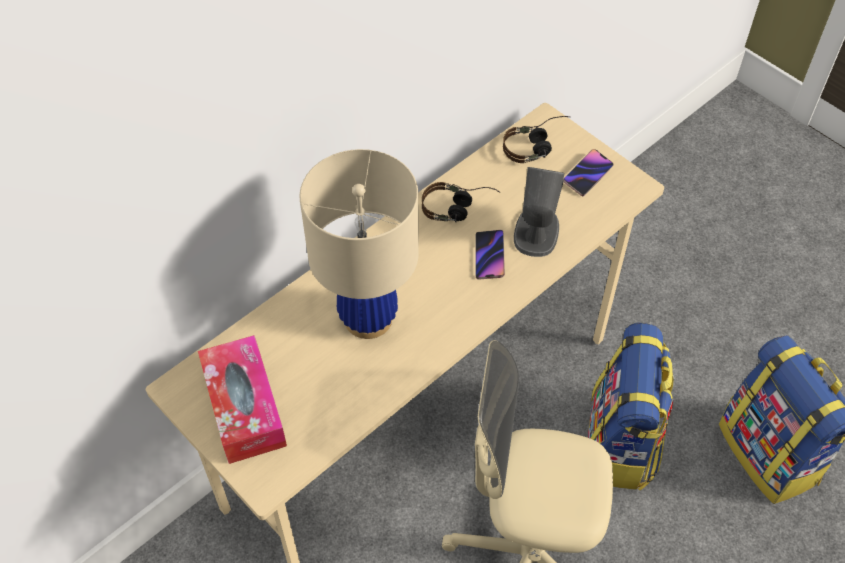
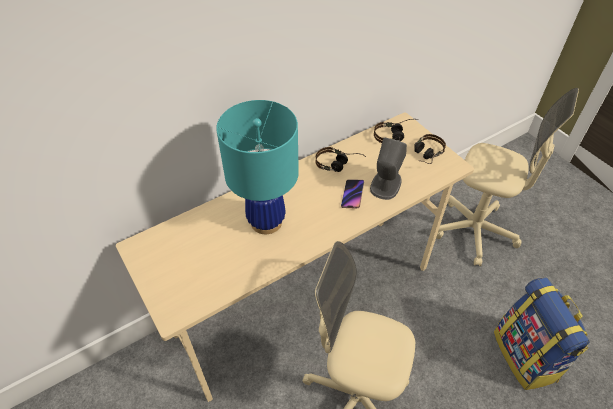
camera: 10 degrees right, 5 degrees down
tissue box [198,335,287,464] -> none
beige table lamp [300,149,419,339] -> turquoise table lamp [216,100,299,234]
phone [563,149,613,196] -> headphones [414,134,446,164]
backpack [588,323,674,491] -> none
none -> beige office chair [436,88,579,266]

